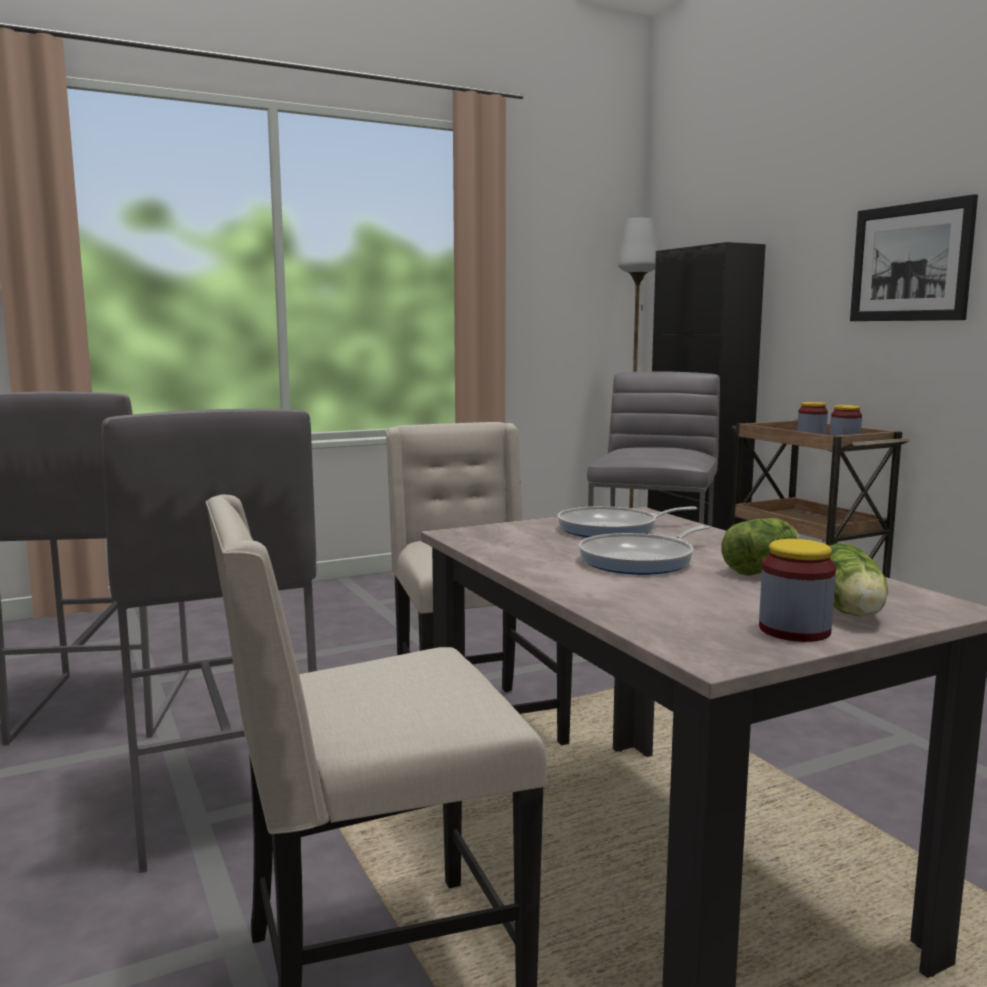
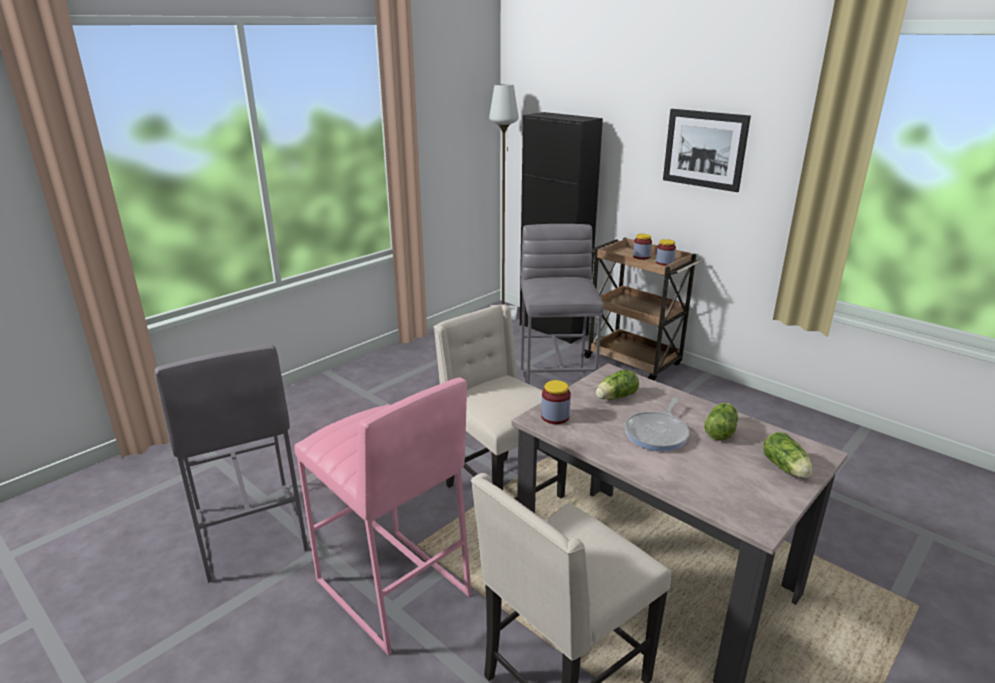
camera: 20 degrees left, 15 degrees up
grey stool [101,409,317,873] -> pink stool [294,378,472,655]
frying pan [557,506,697,538] -> lettuce [596,370,639,400]
jar [759,539,836,642] -> jar moved to [541,380,571,424]

